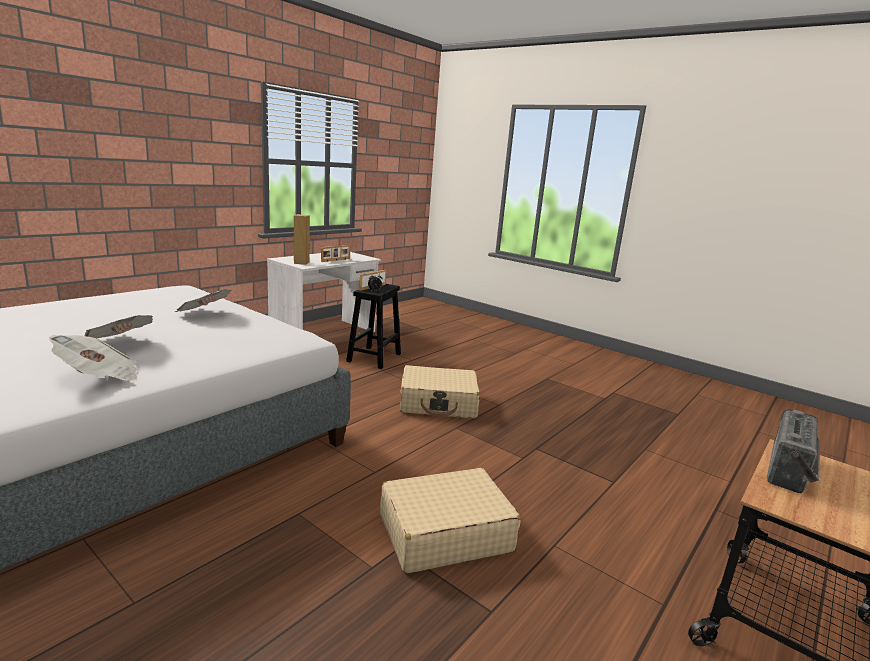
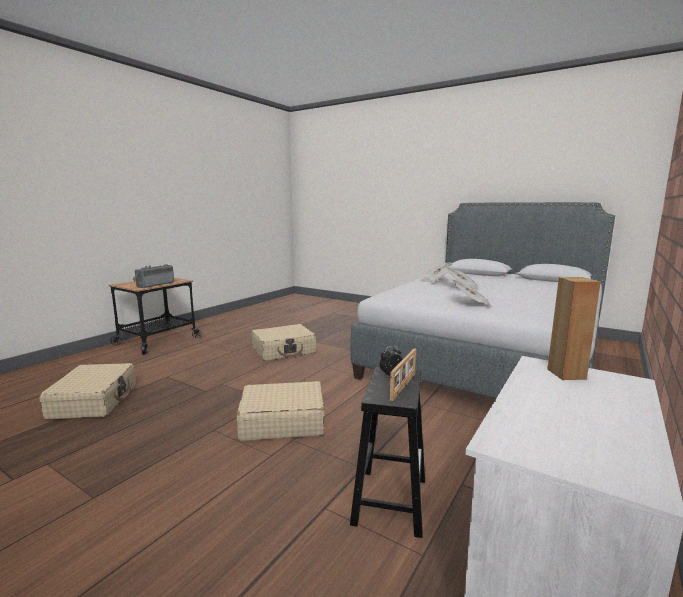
camera: 175 degrees right, 5 degrees down
picture frame [321,245,350,262] -> none
none -> beige suitcase [39,363,136,419]

